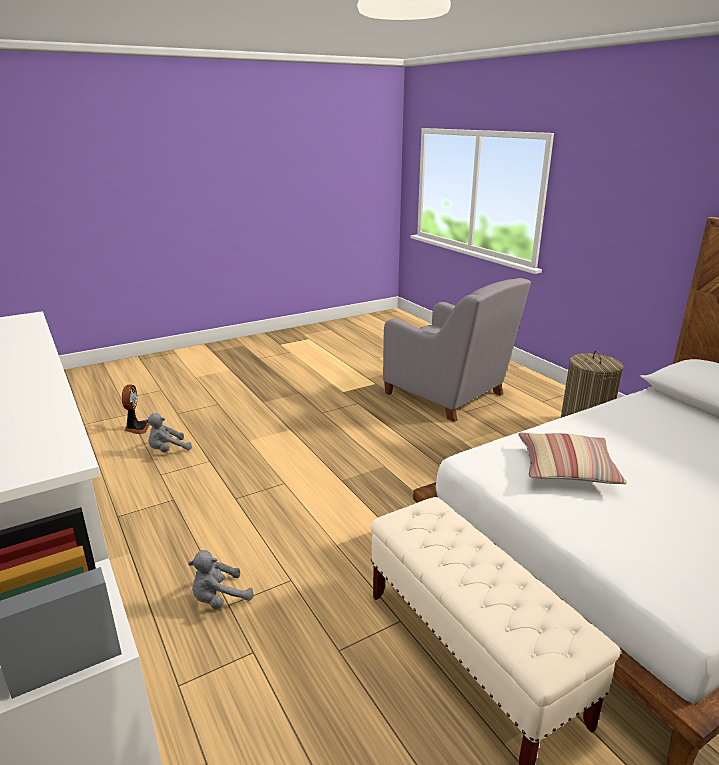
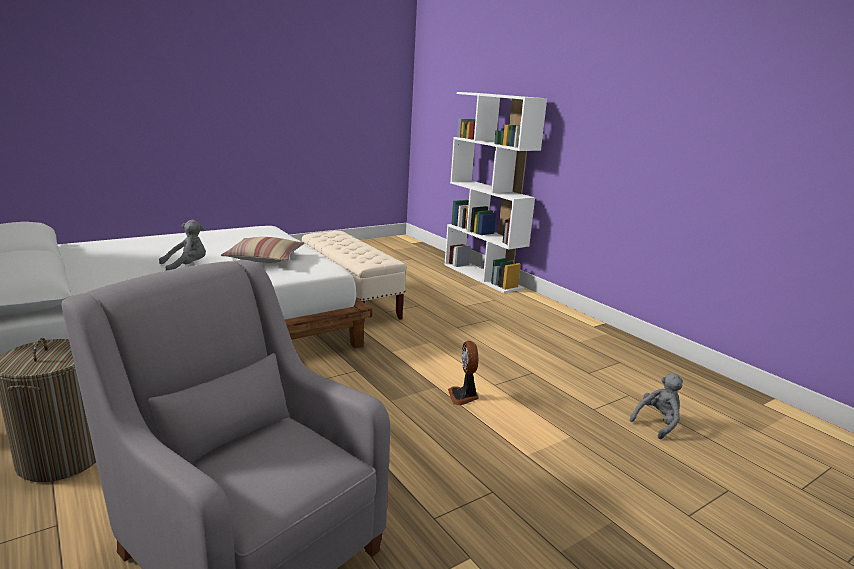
camera: 175 degrees right, 5 degrees down
fan [122,384,150,434] -> fan moved to [448,341,479,405]
grey plush toy [188,550,254,610] -> grey plush toy moved to [159,220,206,271]

